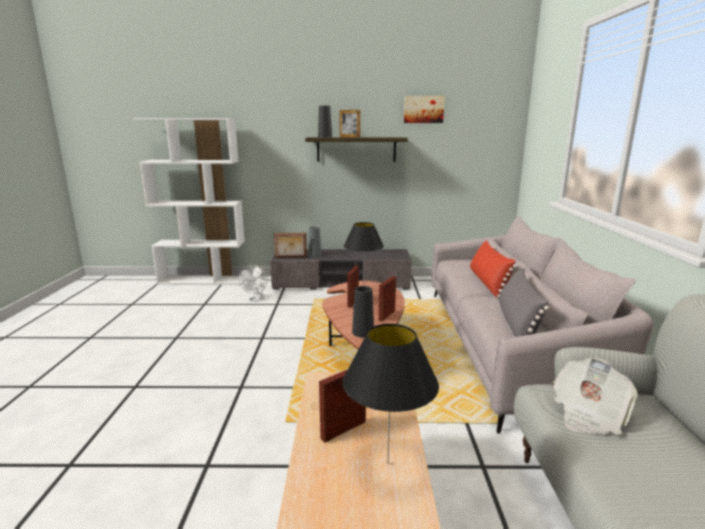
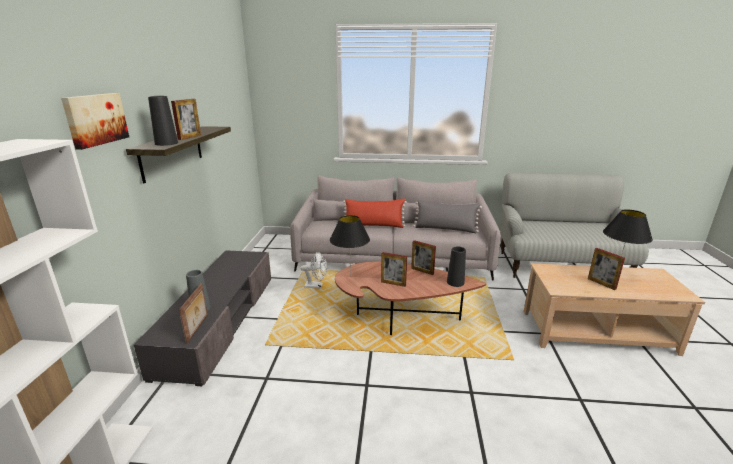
camera: 85 degrees left, 5 degrees up
white fan [239,265,268,301] -> white fan moved to [300,252,327,289]
picture [404,96,445,123] -> picture moved to [61,93,129,150]
newspaper [553,358,638,435] -> none

